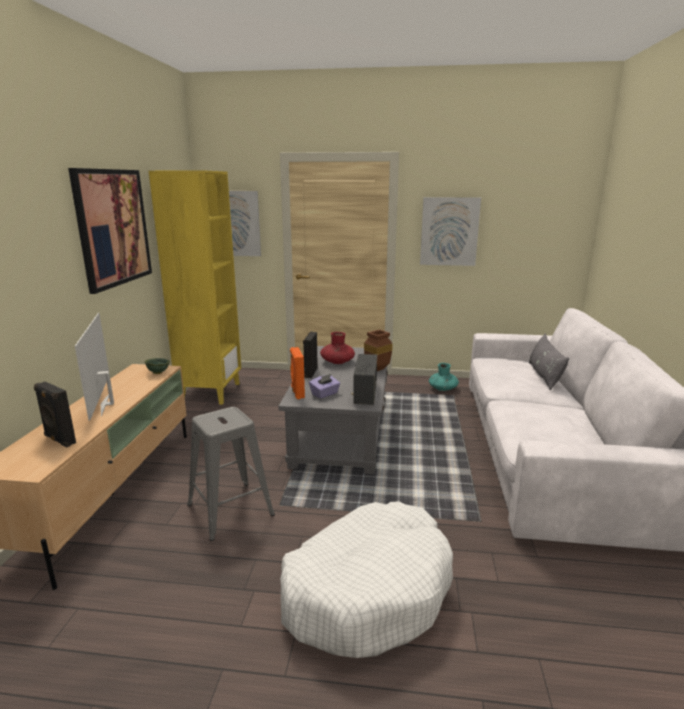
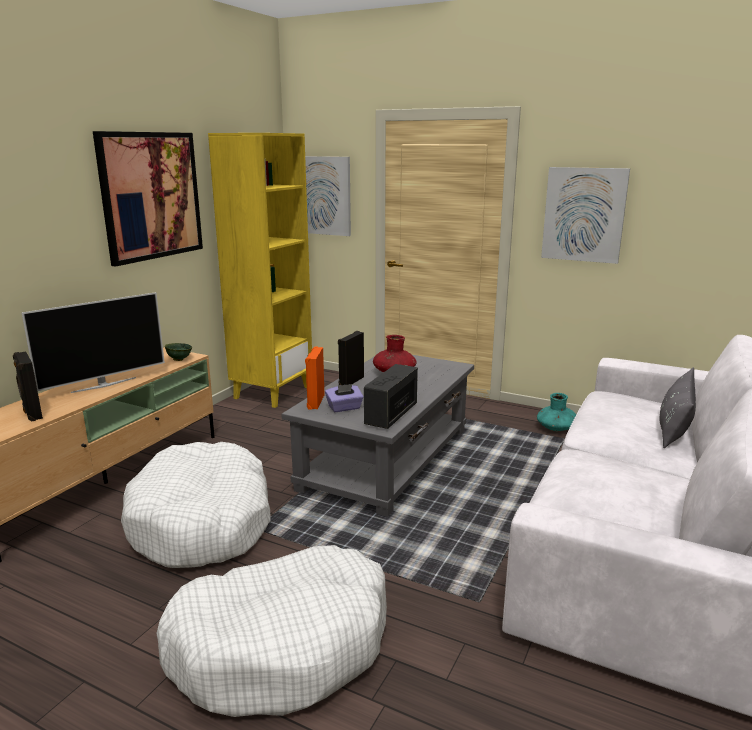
camera: 20 degrees right, 0 degrees up
television [75,313,114,421] -> television turned 135 degrees counterclockwise [22,292,165,393]
grey stool [187,407,275,541] -> white dog bed [121,442,271,568]
brown vase [364,329,393,371] -> none

